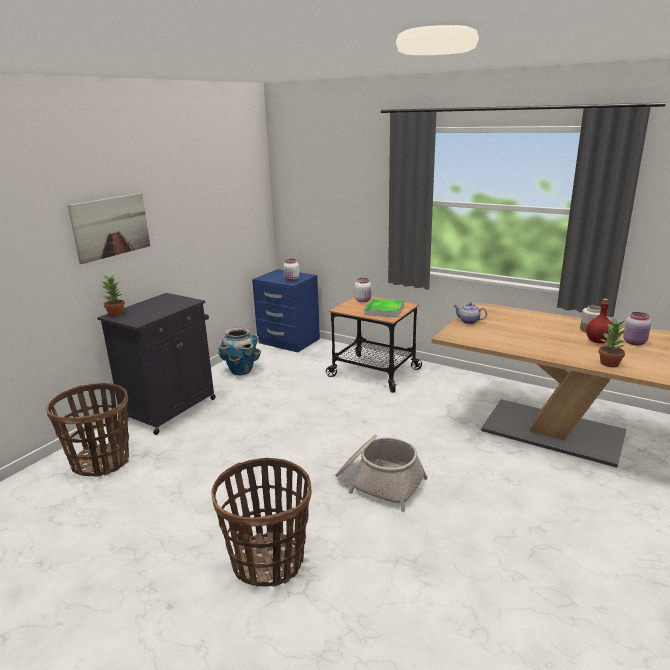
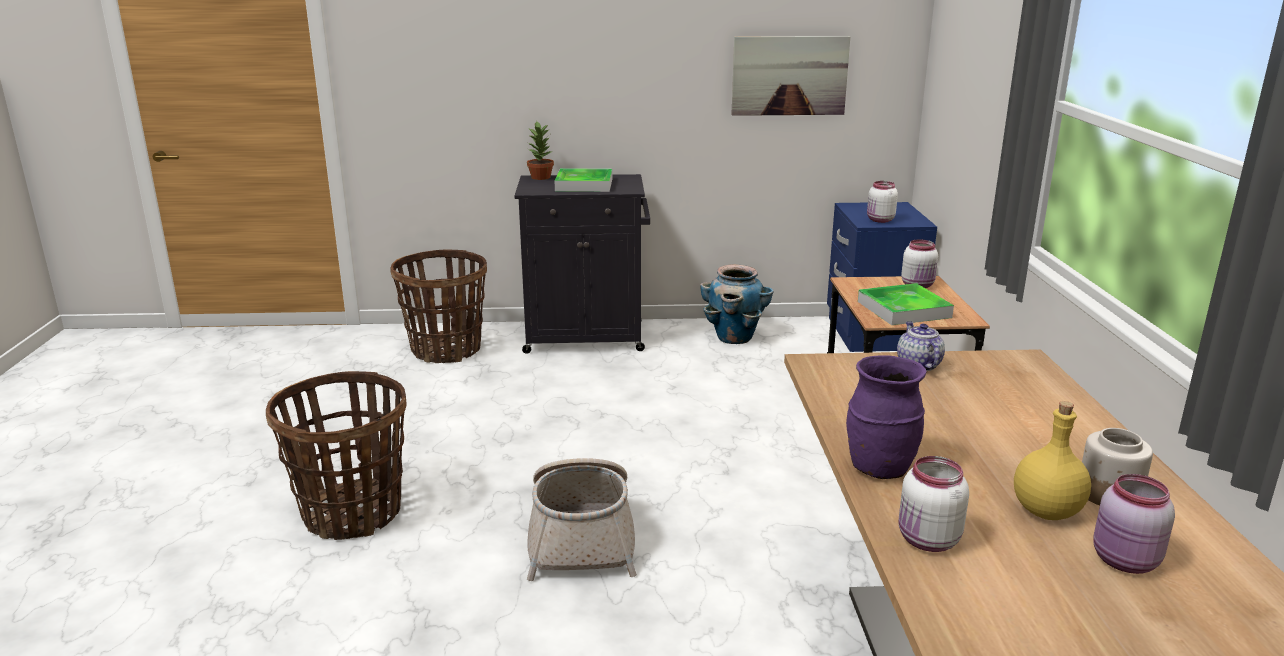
camera: 55 degrees right, 0 degrees up
picture [68,193,150,264] -> picture moved to [731,36,850,116]
red bottle [586,299,613,343] -> yellow bottle [1014,401,1091,520]
potted plant [599,317,628,367] -> white jar [899,456,969,552]
none -> tray [555,168,612,192]
none -> purple vase [846,355,927,479]

